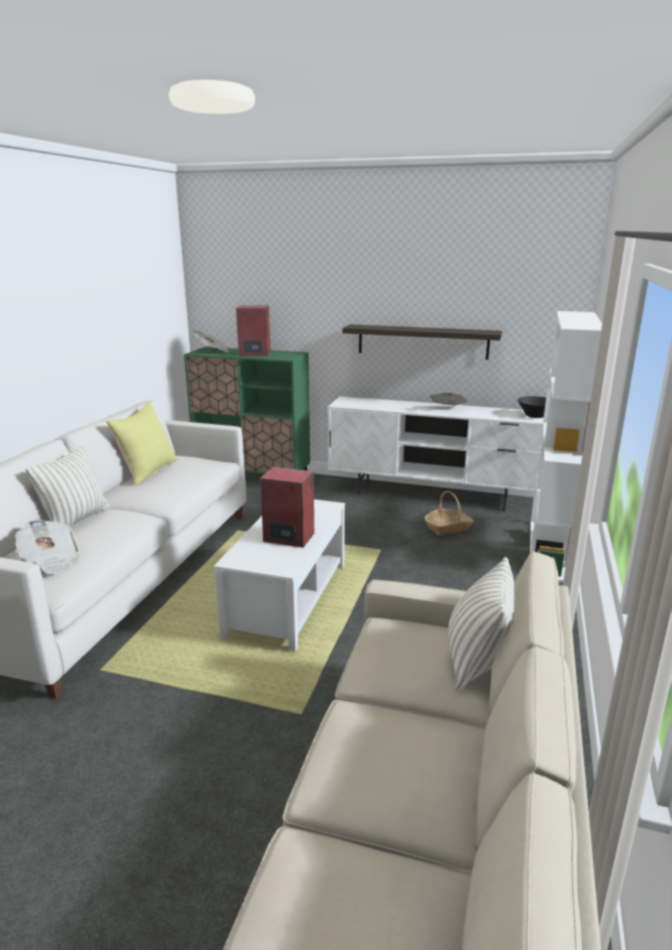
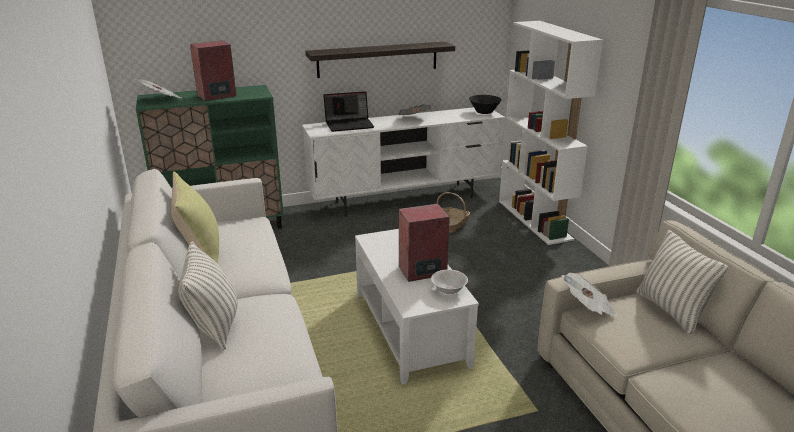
camera: 35 degrees left, 5 degrees up
newspaper [15,519,80,574] -> newspaper moved to [562,273,618,317]
none -> laptop [323,91,374,132]
none -> white bowl [431,270,468,294]

